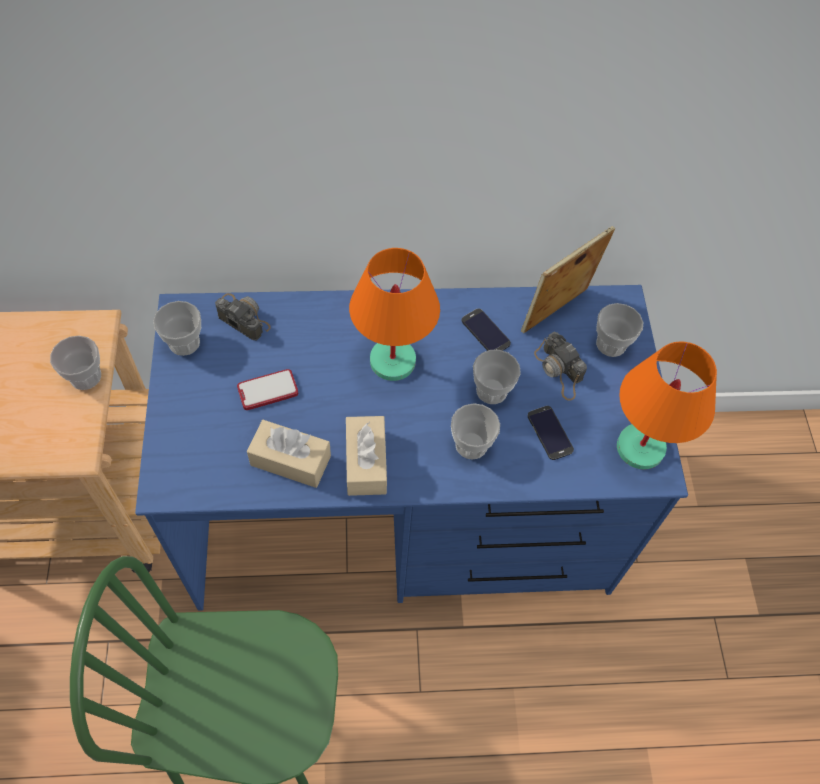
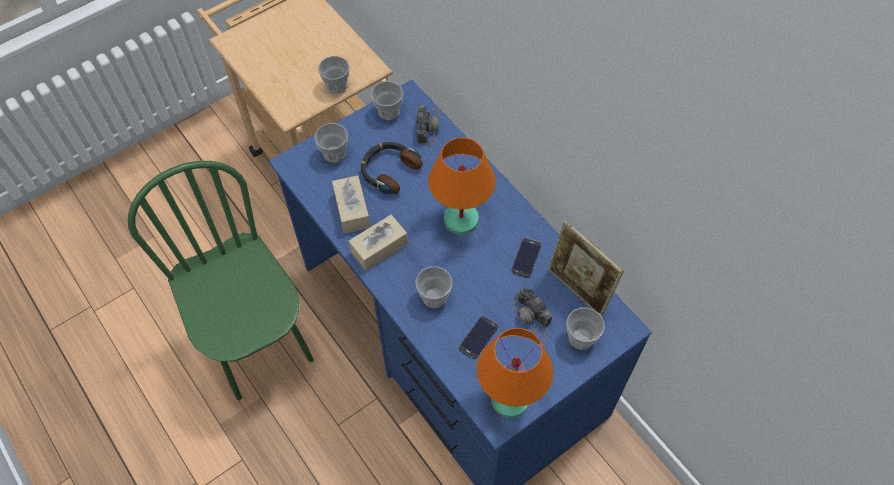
camera: 60 degrees right, 0 degrees up
phone [237,369,298,410] -> headphones [361,142,422,195]
cup [473,350,521,404] -> cup moved to [314,123,348,163]
picture frame [521,226,615,333] -> picture frame turned 150 degrees counterclockwise [548,220,624,316]
camera [534,332,587,401] -> camera turned 60 degrees counterclockwise [511,287,552,342]

